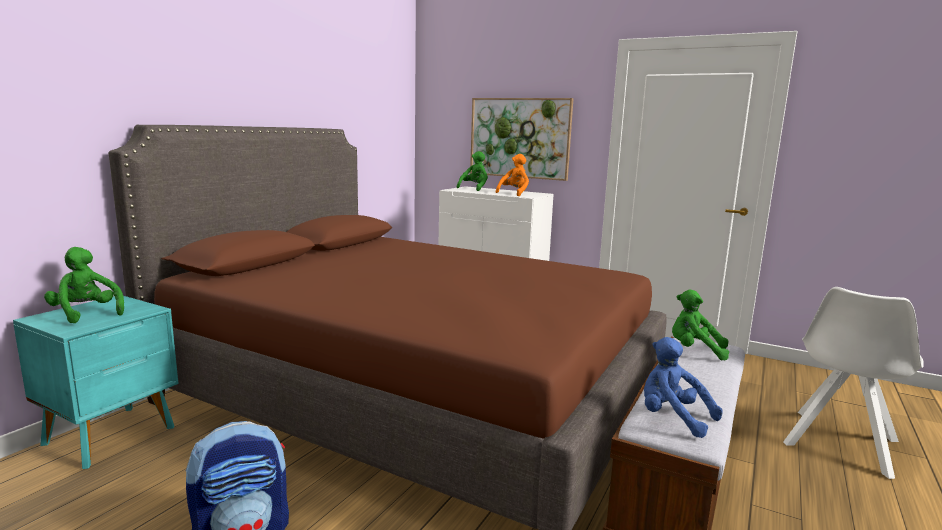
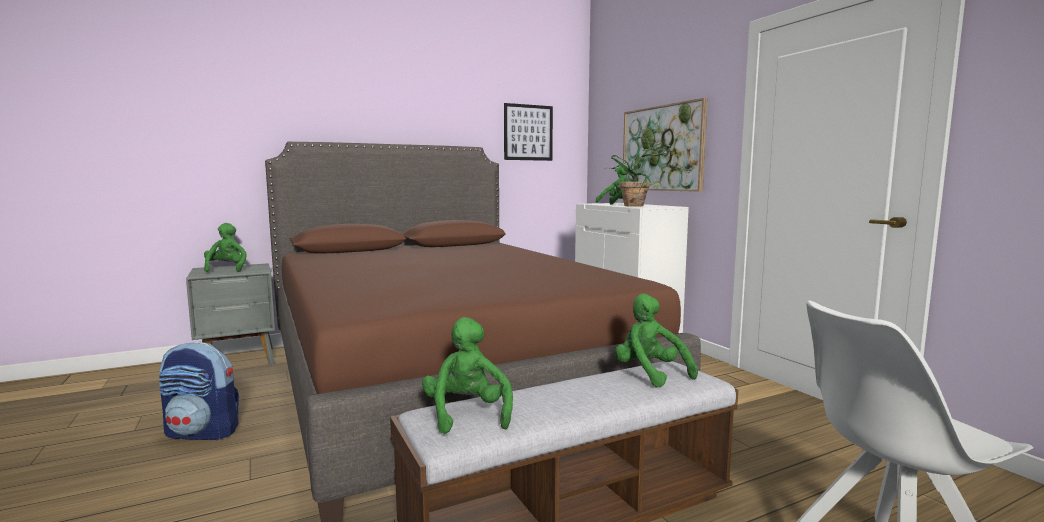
camera: 35 degrees right, 5 degrees down
turquoise nightstand [13,296,179,469] -> grey nightstand [186,263,275,365]
orange plush toy [496,154,529,196] -> potted plant [604,136,671,207]
blue plush toy [644,337,723,438] -> green plush toy [422,317,513,434]
none -> picture [504,103,553,161]

